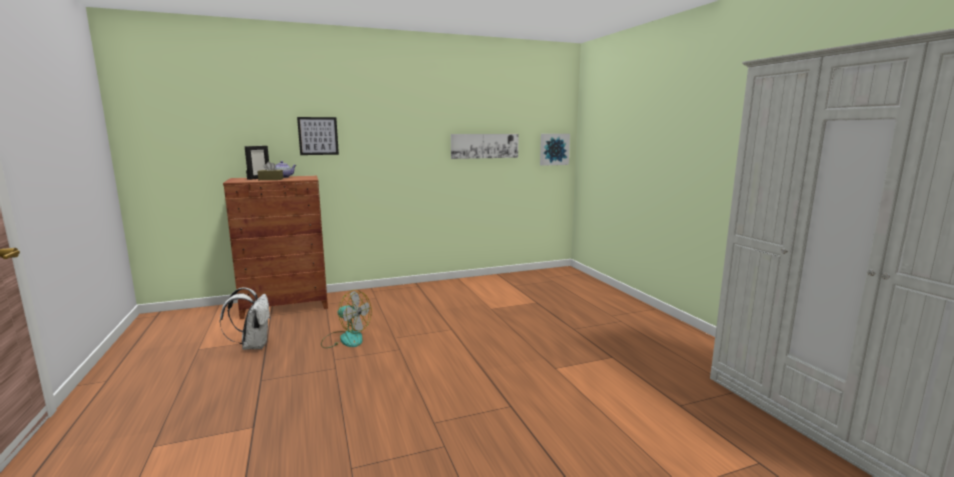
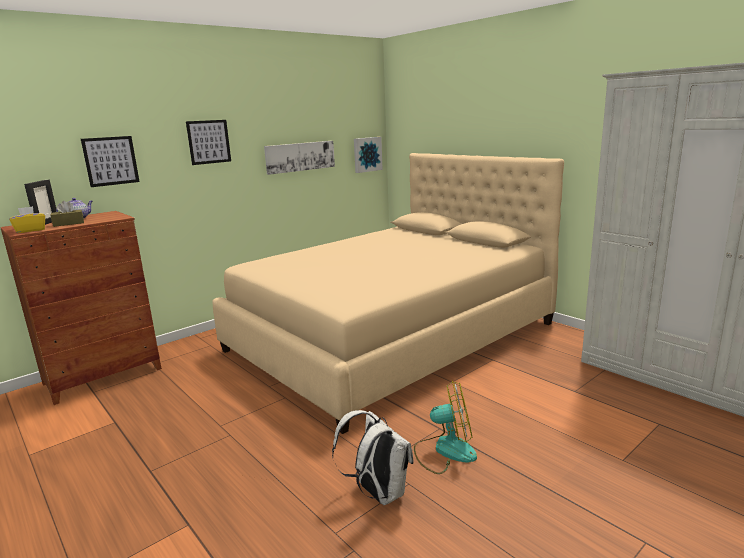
camera: 20 degrees left, 5 degrees up
white backpack [220,287,271,350] -> white backpack moved to [332,410,414,505]
fan [321,290,372,348] -> fan moved to [414,380,477,474]
none -> yellow tissue box [9,206,45,233]
none -> picture [186,120,231,165]
none -> beige bed [212,153,564,434]

